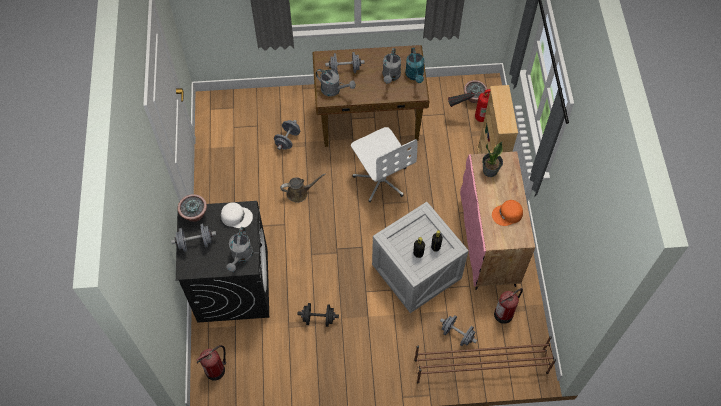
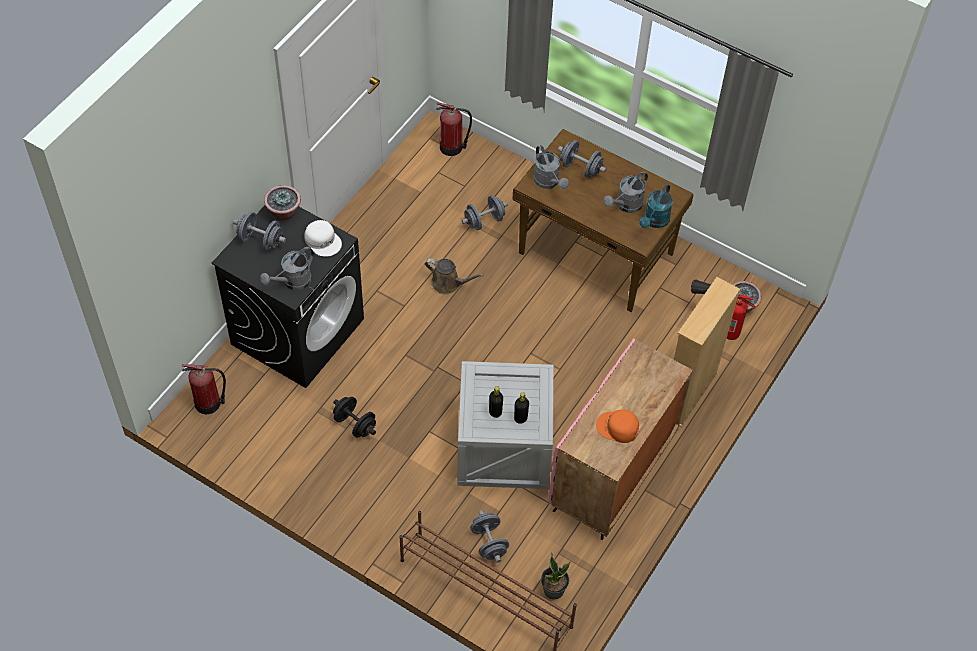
camera: 35 degrees right, 5 degrees down
white office chair [351,127,418,202] -> none
potted plant [482,141,503,177] -> potted plant moved to [541,553,570,599]
fire extinguisher [494,288,523,324] -> fire extinguisher moved to [436,103,472,156]

